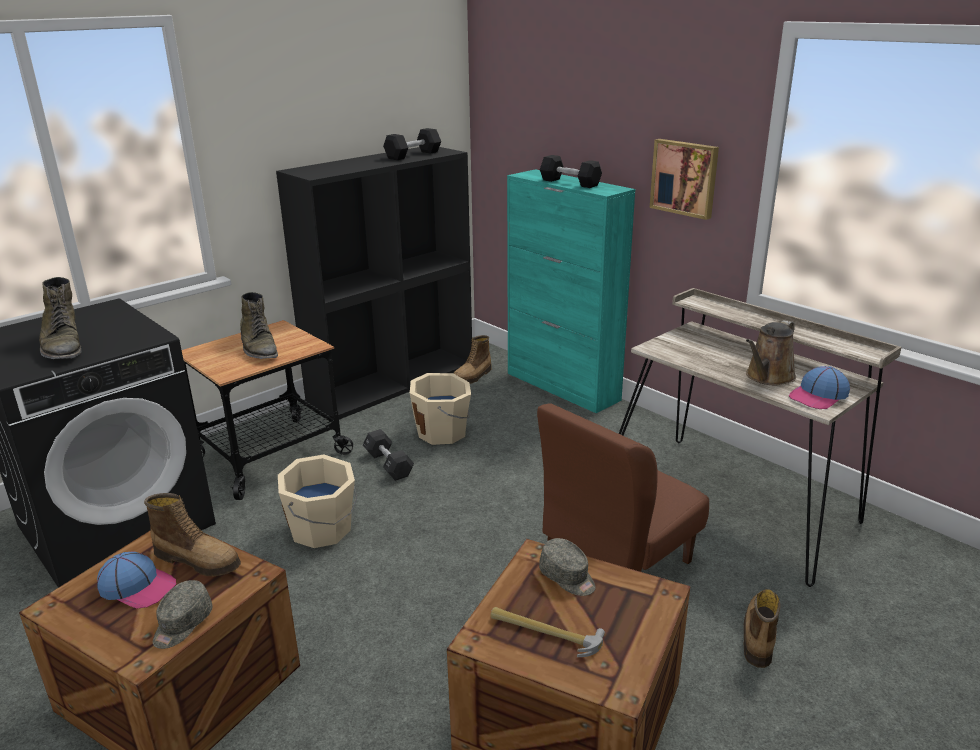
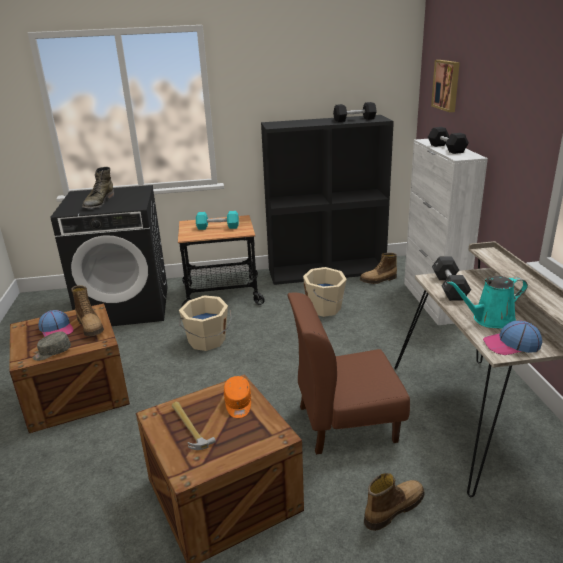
camera: 35 degrees right, 0 degrees up
green boot [240,292,278,359] -> turquoise dumbbell [196,211,239,230]
black dumbbell [363,429,414,481] -> black dumbbell moved to [432,256,471,301]
turquoise cabinet [507,169,635,413] -> white cabinet [404,139,488,325]
grey cap [539,538,596,596] -> orange cap [224,376,251,418]
picture [650,139,719,220] -> picture moved to [431,60,460,112]
brown watering can [746,320,796,386] -> turquoise watering can [447,276,528,329]

